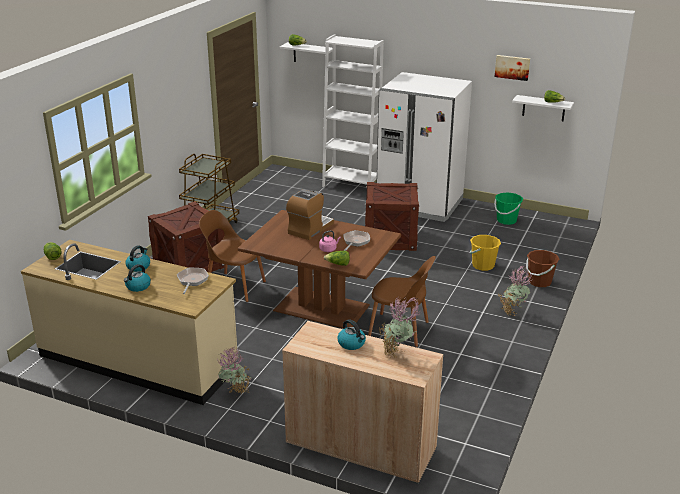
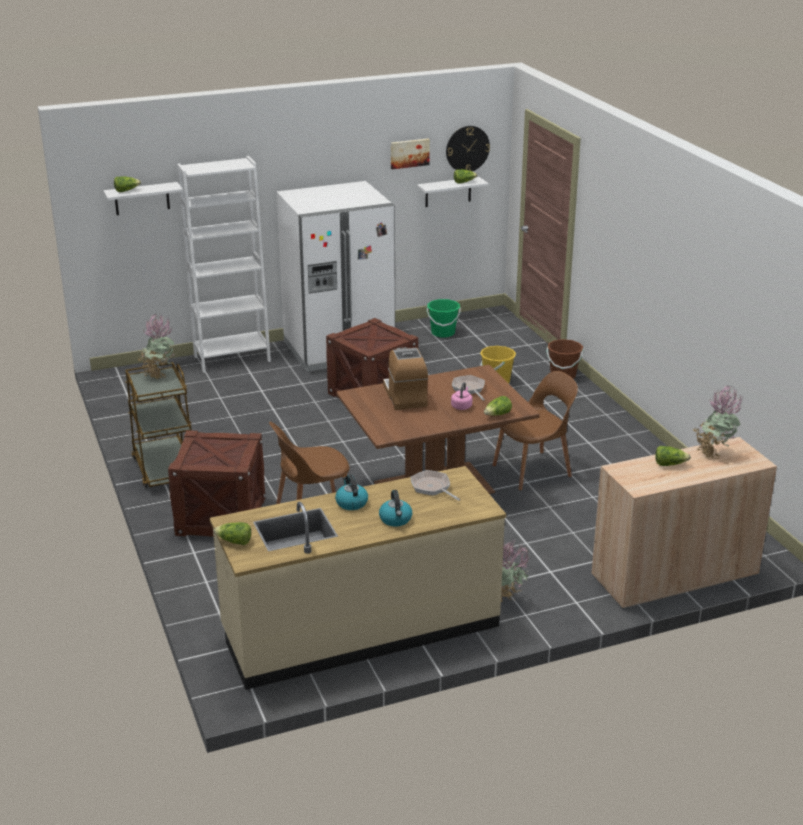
camera: 45 degrees left, 0 degrees up
kettle [337,319,366,350] -> lettuce [655,446,691,466]
potted plant [498,266,532,316] -> potted plant moved to [139,314,174,380]
none -> wall clock [446,126,490,171]

